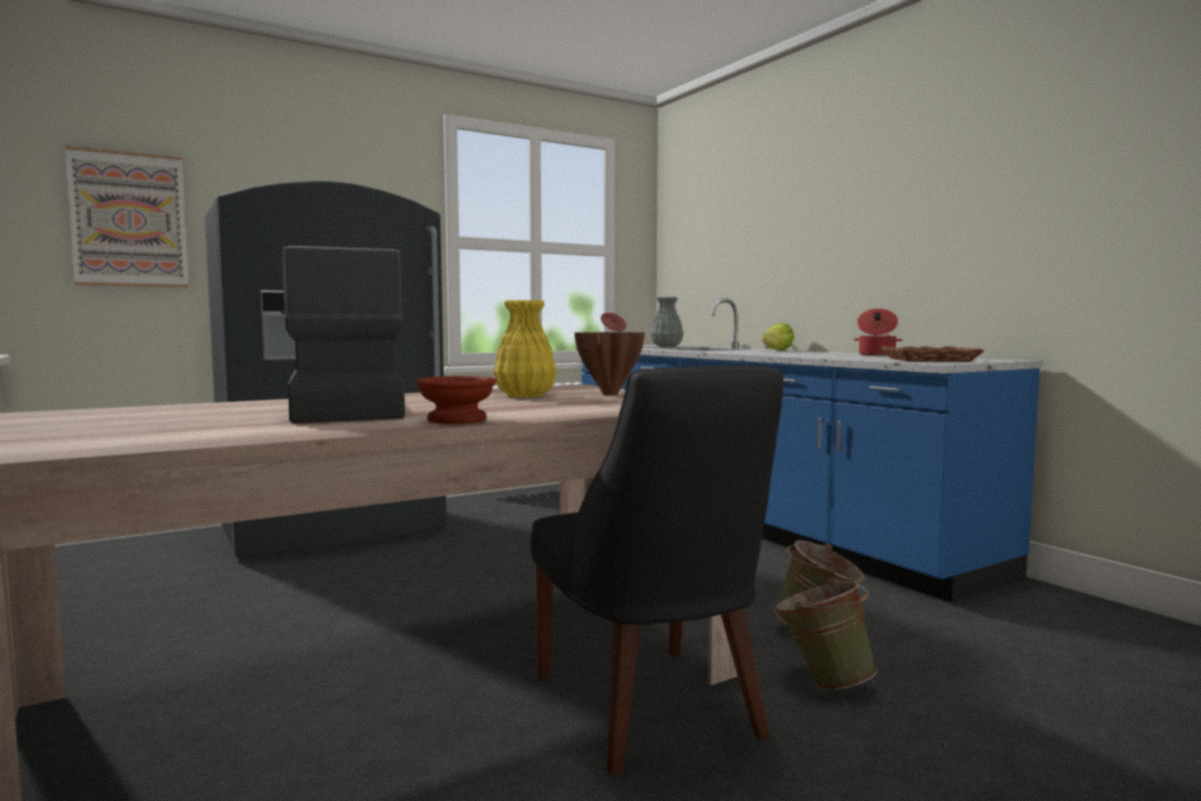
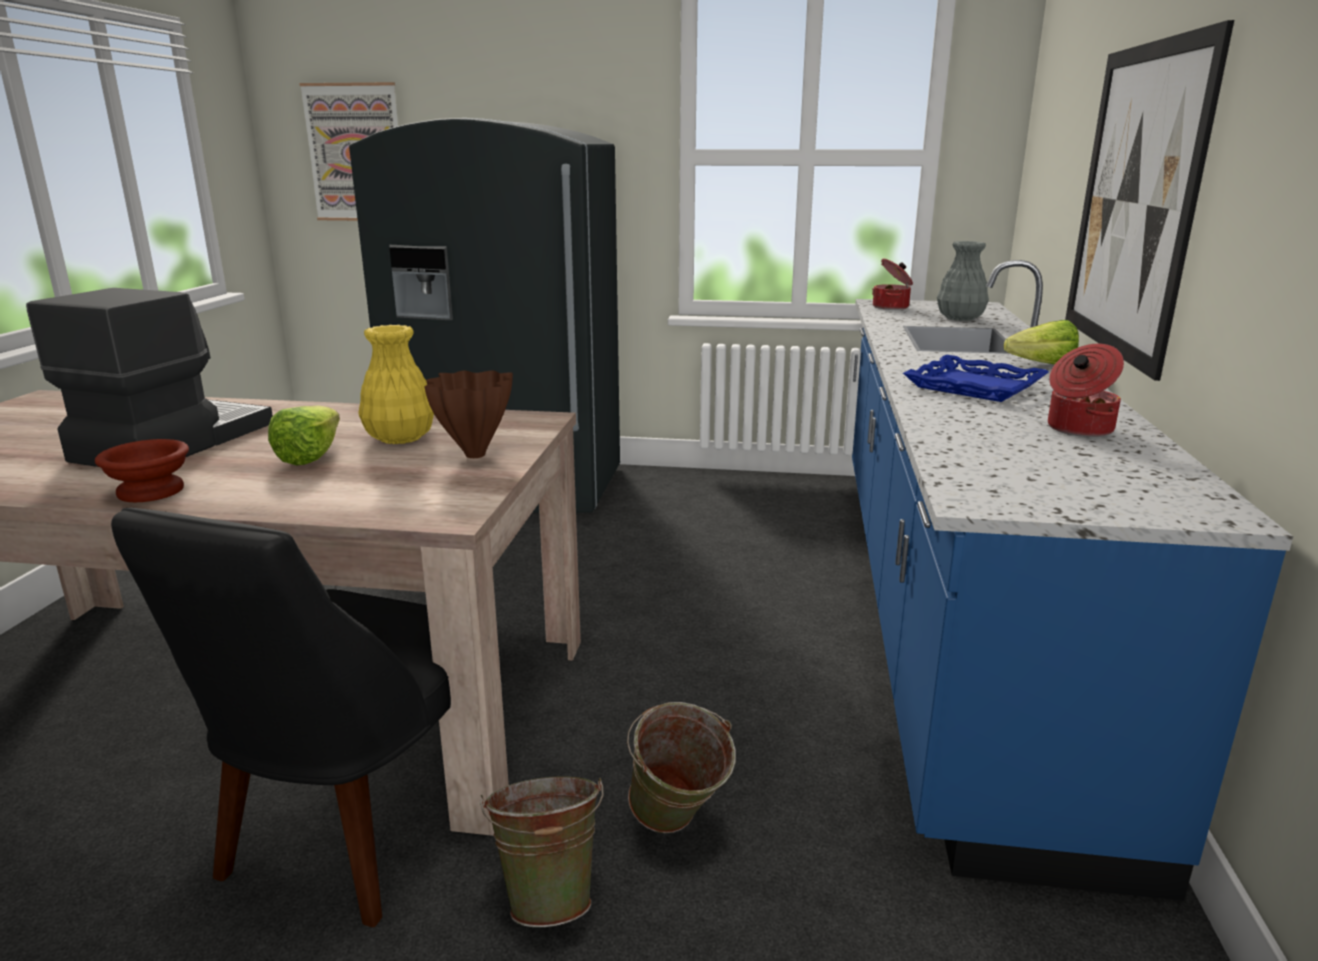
camera: 40 degrees right, 15 degrees up
brown tray [880,346,984,362] -> none
none -> lettuce [268,405,340,465]
none -> blue tray [903,355,1049,402]
none -> picture [1065,20,1234,381]

